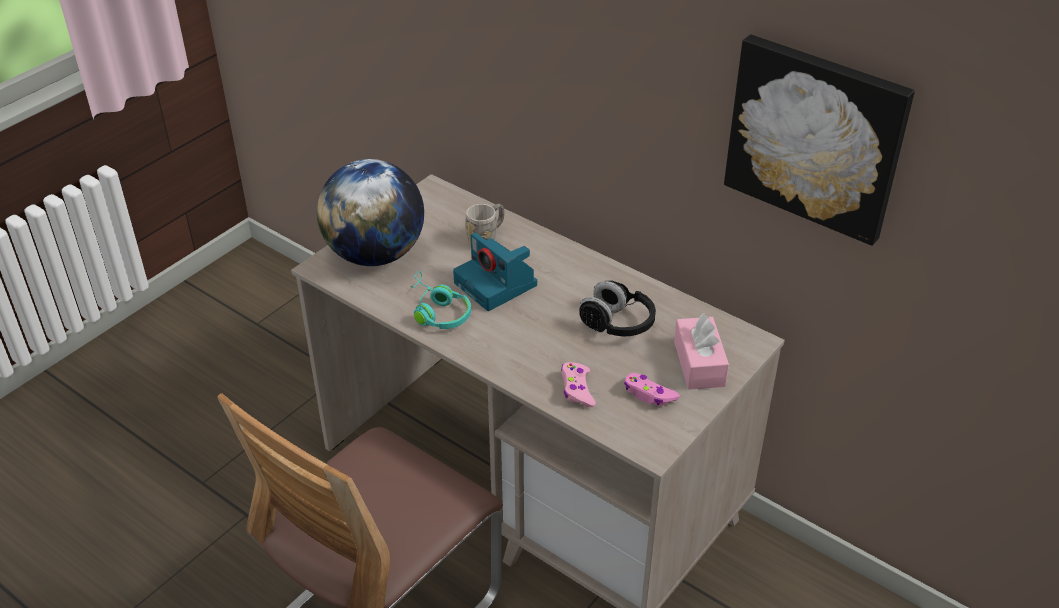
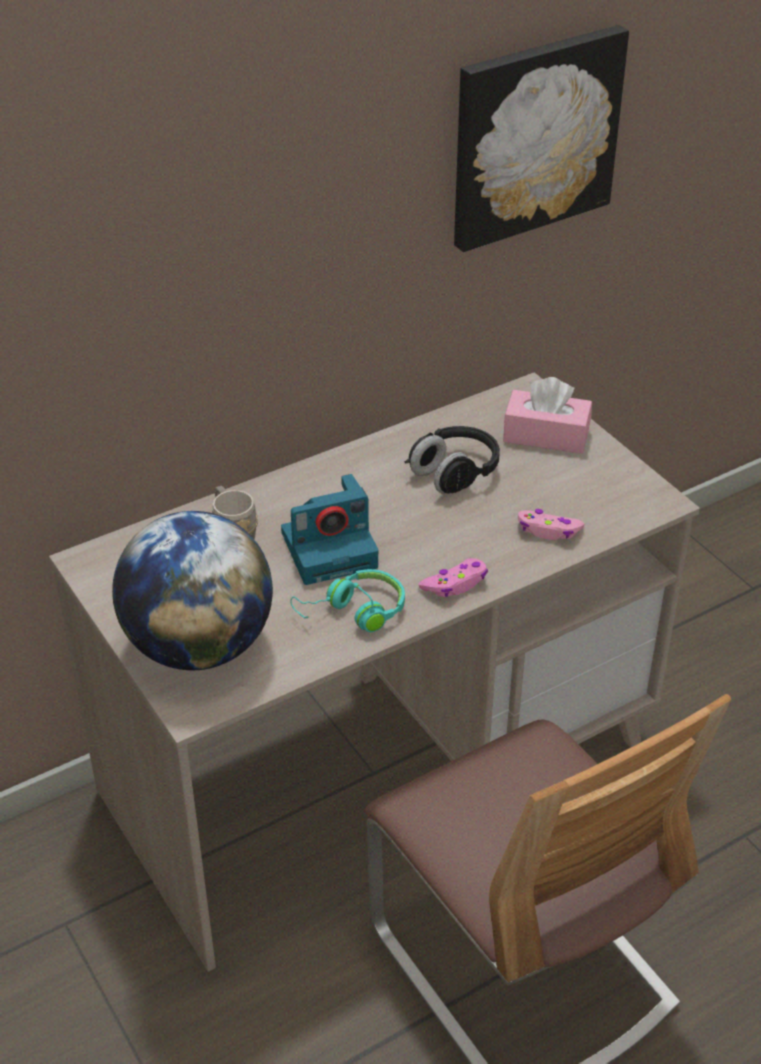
camera: 70 degrees left, 0 degrees up
pink game controller [624,373,680,406] -> pink game controller moved to [418,558,488,597]

